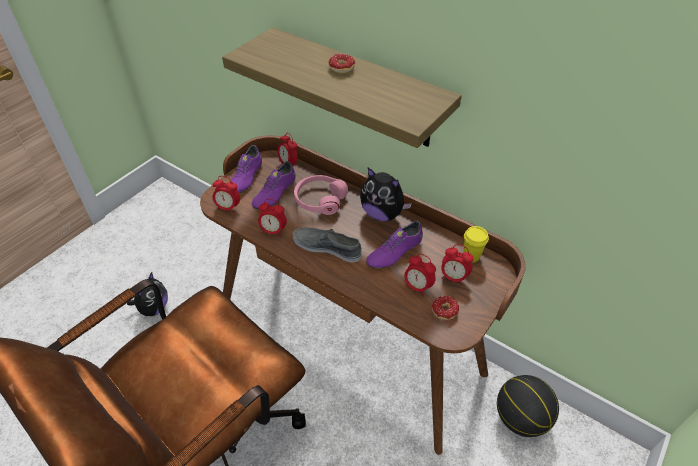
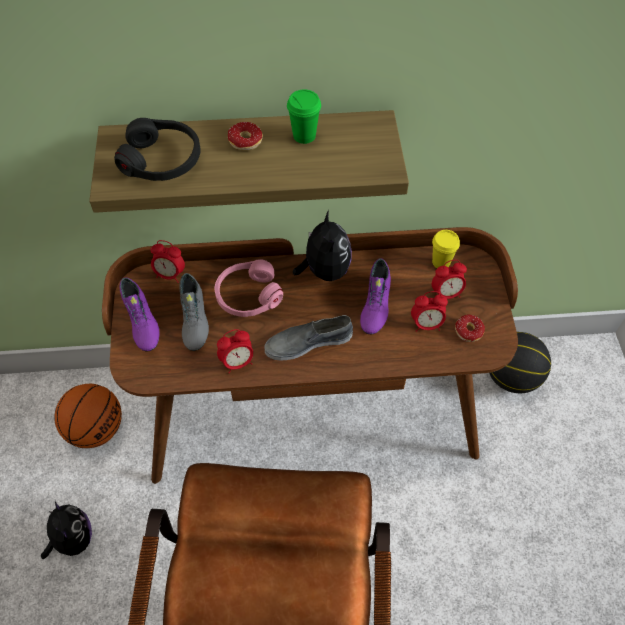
camera: 40 degrees left, 10 degrees up
alarm clock [213,176,240,213] -> none
purple shoe [252,161,295,209] -> grey shoe [179,273,209,351]
plush toy [360,167,412,221] -> plush toy turned 90 degrees counterclockwise [293,210,352,281]
none -> basketball [54,384,122,448]
none -> black headphones [114,118,201,181]
none -> green cup [287,89,321,144]

